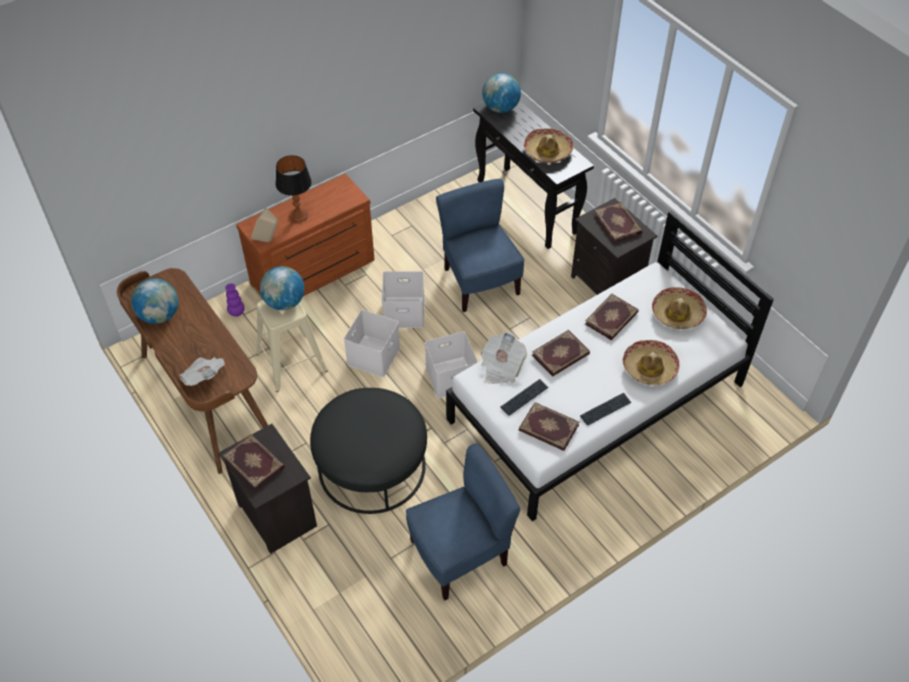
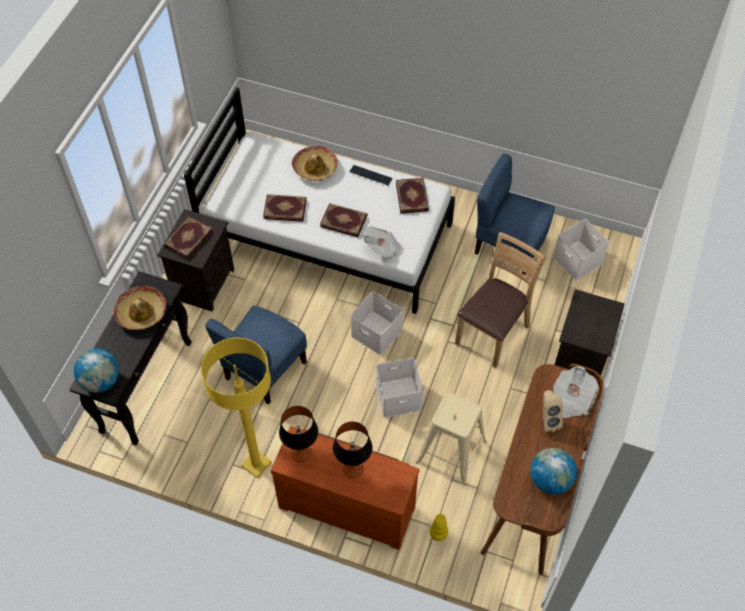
camera: 125 degrees left, 5 degrees up
book [222,434,285,491] -> none
purple vase [225,283,245,317] -> yellow vase [430,514,448,541]
beige speaker [251,208,278,242] -> beige speaker moved to [543,390,563,432]
globe [260,266,304,310] -> none
black ottoman [310,388,427,514] -> brown chair [455,232,546,368]
white storage box [382,271,424,328] -> white storage box moved to [553,219,609,280]
keyboard [500,379,549,416] -> none
hat [652,287,707,329] -> none
none -> yellow floor lamp [201,338,272,478]
none -> table lamp [279,406,318,463]

